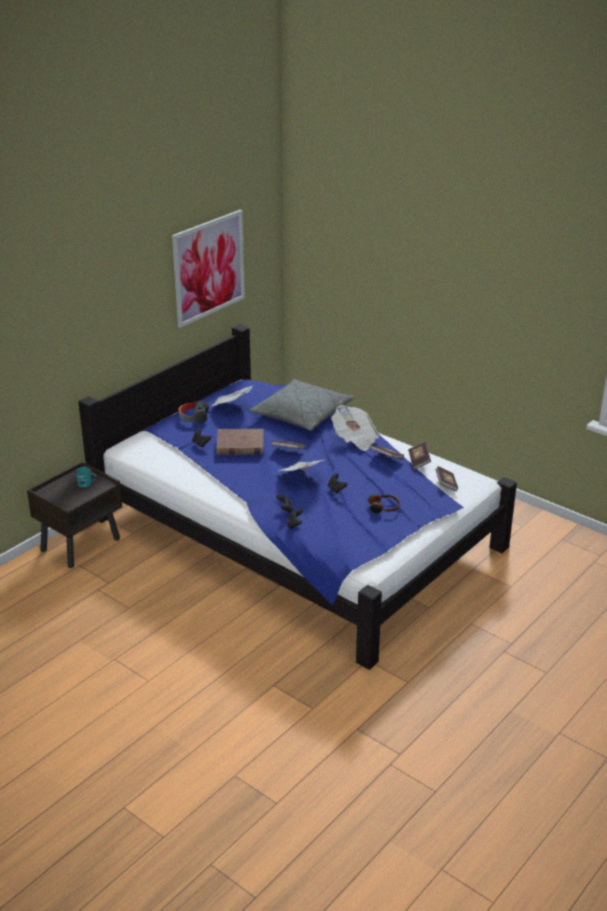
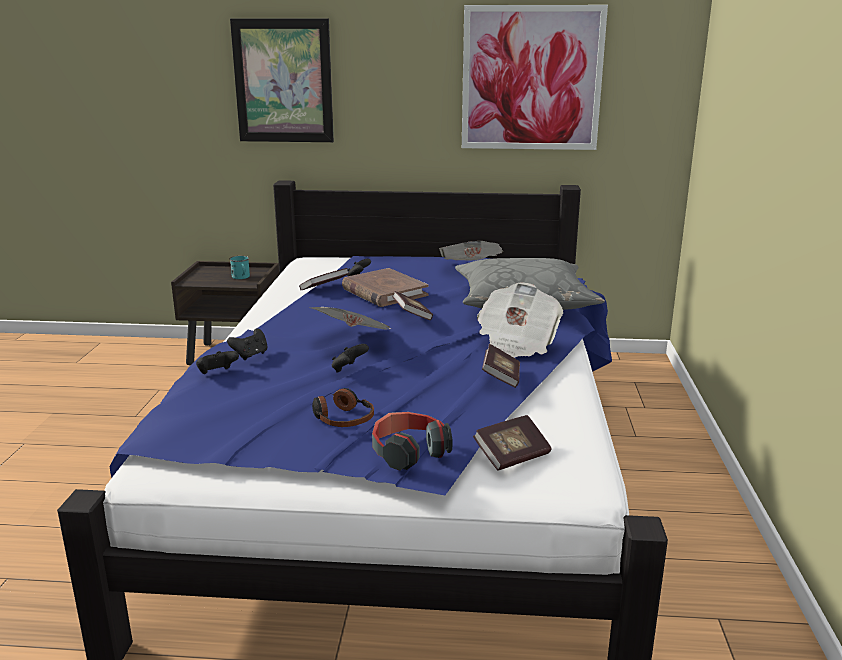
camera: 55 degrees right, 10 degrees down
headphones [178,401,209,424] -> headphones moved to [372,412,452,471]
book [408,442,431,470] -> book moved to [299,268,349,290]
none -> picture [230,18,334,142]

